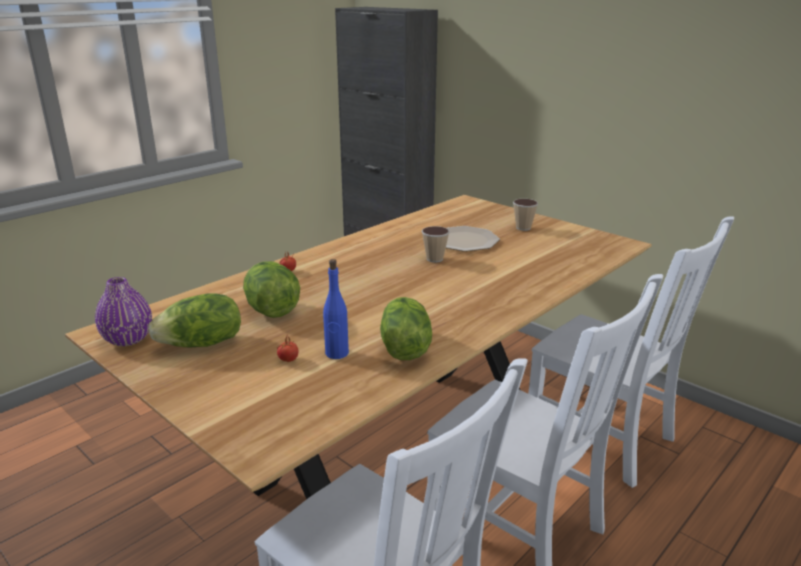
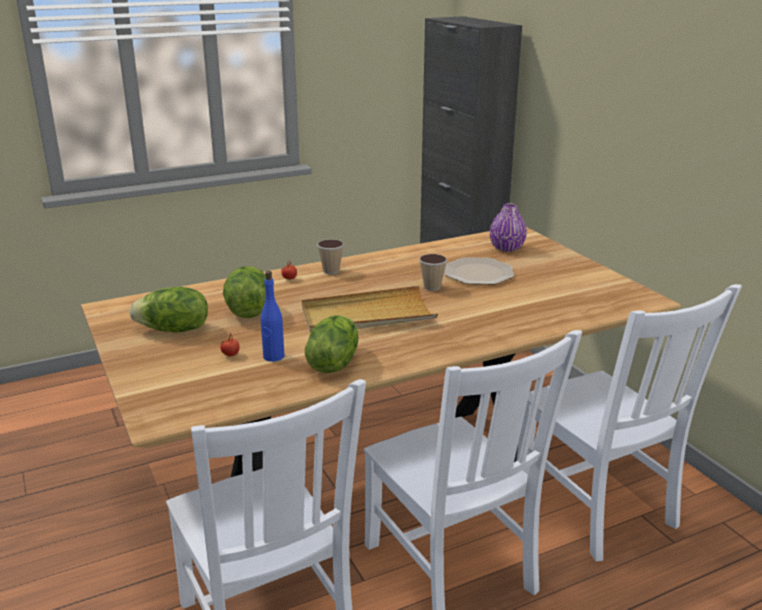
camera: 20 degrees right, 0 degrees up
purple vase [95,277,152,346] -> purple vase moved to [490,203,527,252]
cup [513,199,538,231] -> cup moved to [317,239,344,274]
none -> beige tray [302,286,438,333]

